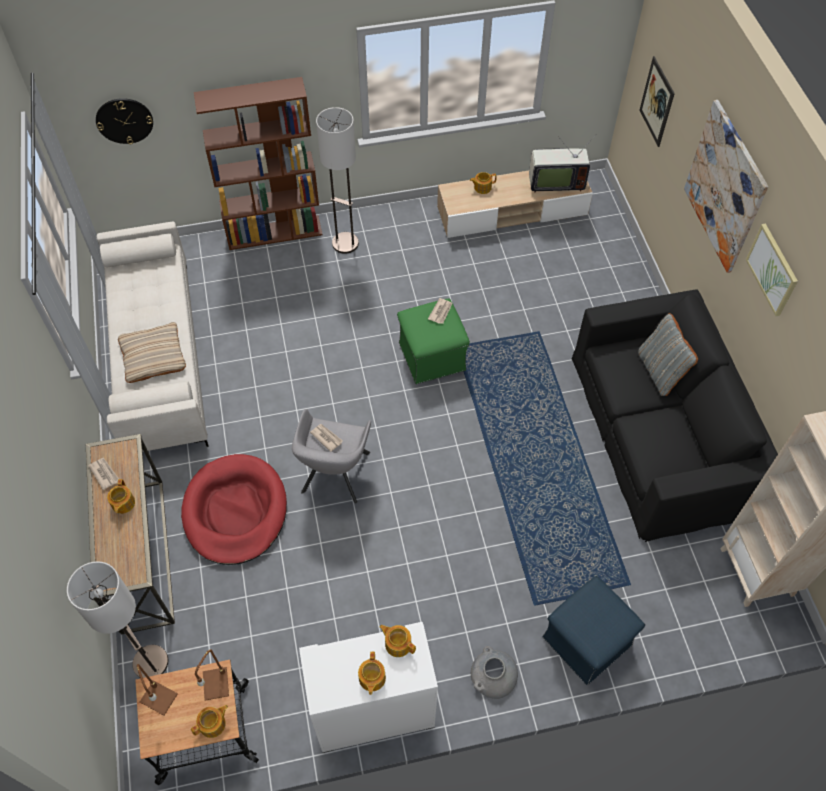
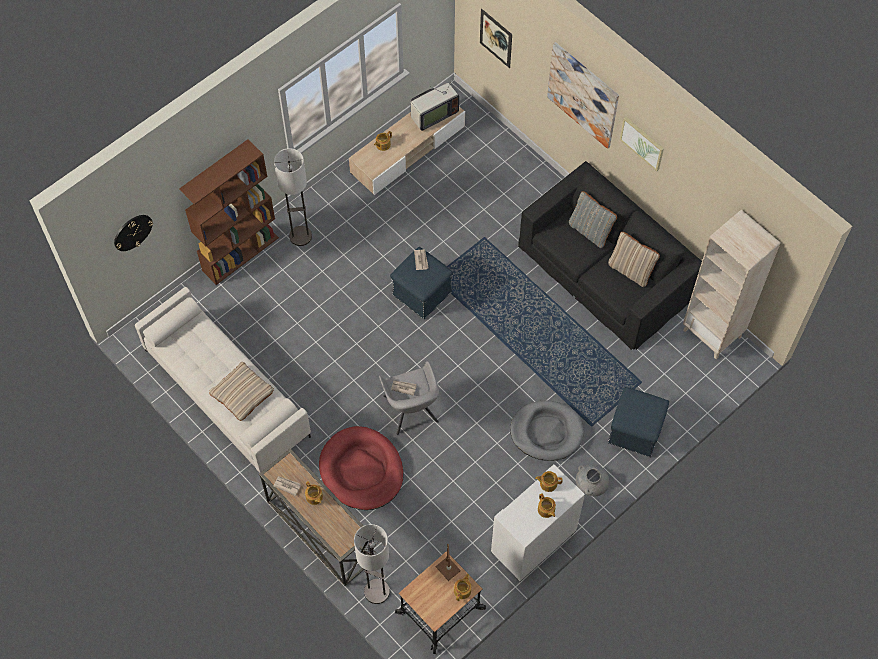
camera: 30 degrees left, 5 degrees up
brown table lamp [137,664,178,715] -> none
green ottoman [397,298,470,384] -> blue ottoman [390,247,453,319]
none -> grey dog bed [510,400,584,461]
none -> beige pillow [608,232,660,287]

